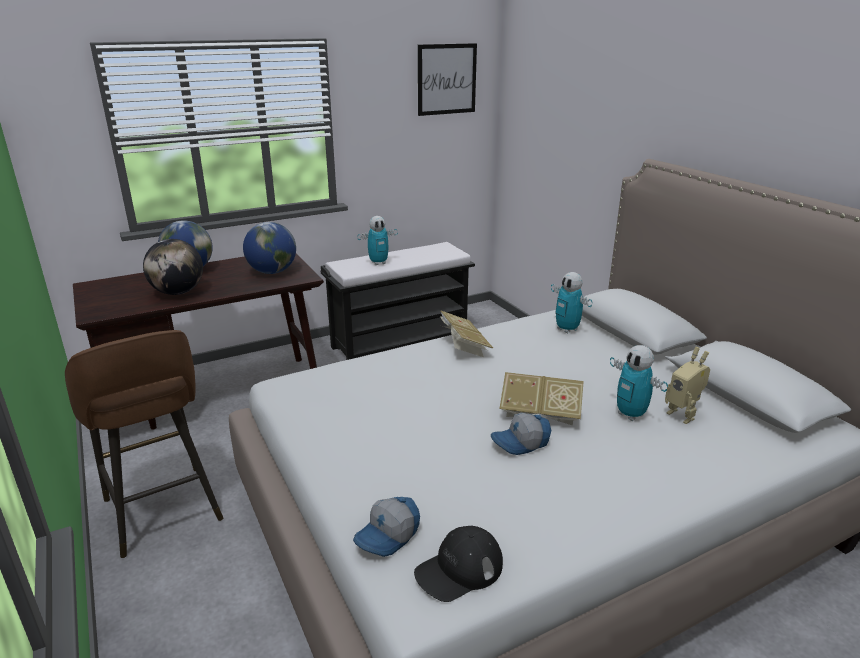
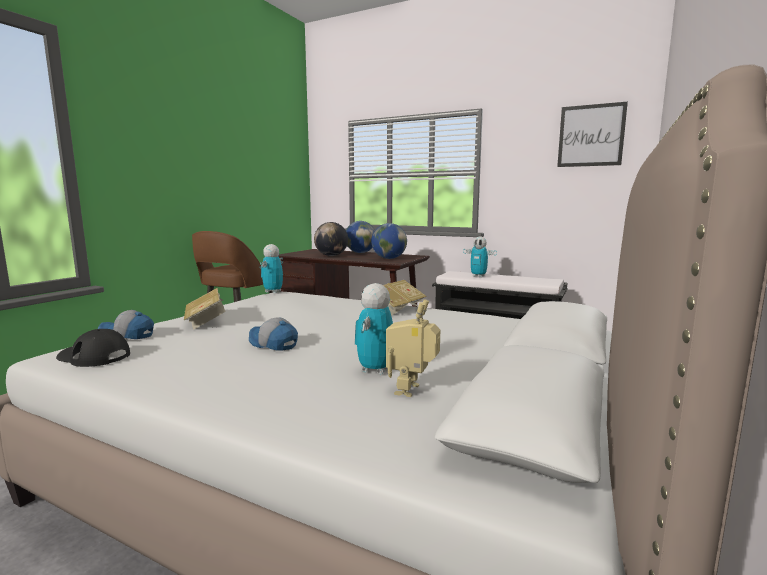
camera: 55 degrees right, 15 degrees down
book [499,372,584,425] -> book moved to [184,288,226,330]
toy robot [551,272,592,334] -> toy robot moved to [260,244,283,293]

